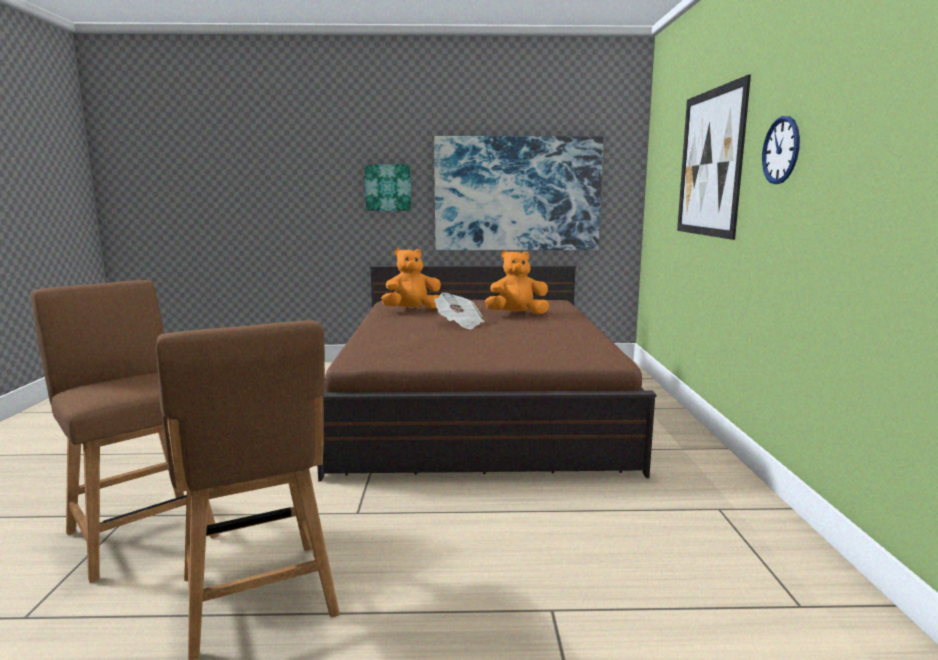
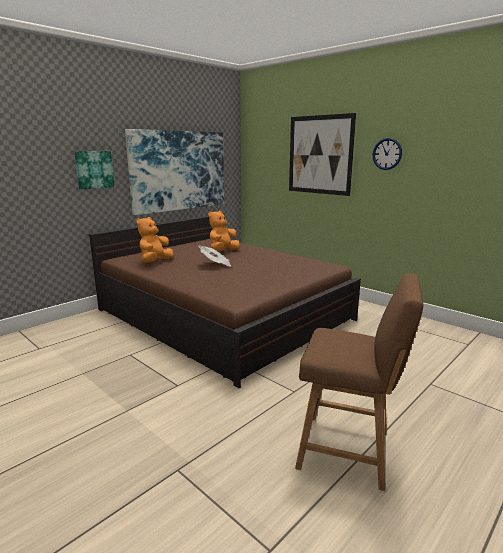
camera: 45 degrees left, 5 degrees up
brown chair [30,280,219,583] -> none

